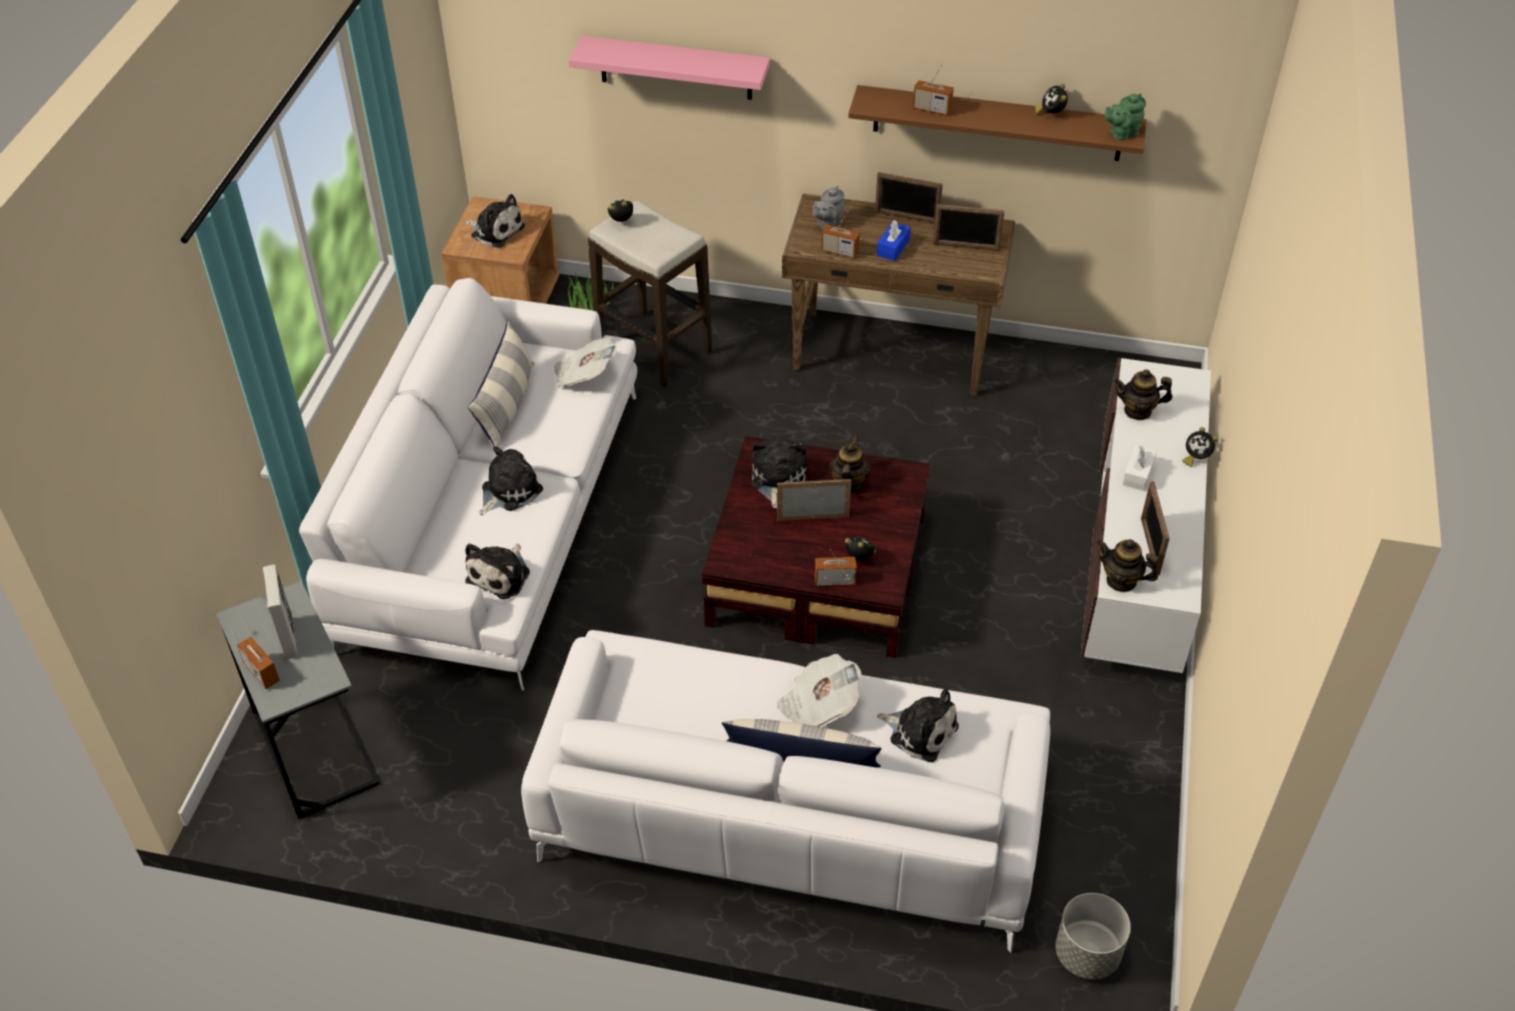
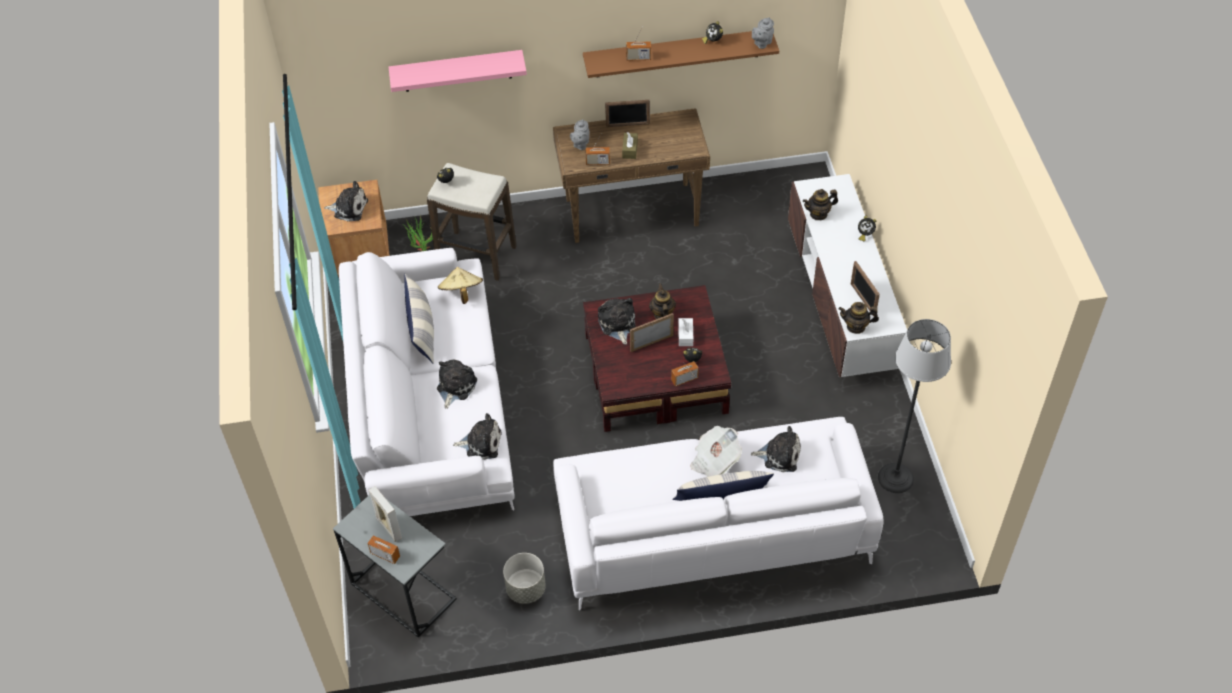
camera: 20 degrees left, 5 degrees up
plush toy [465,543,530,599] -> plush toy turned 90 degrees counterclockwise [453,413,502,460]
newspaper [554,337,617,388] -> beige hat [438,267,483,304]
blue tissue box [877,220,911,261] -> brown tissue box [622,132,638,159]
picture frame [933,204,1005,251] -> none
grey planter [1055,893,1131,980] -> grey planter moved to [503,553,546,604]
green teapot [1104,93,1146,140] -> grey teapot [752,17,774,49]
white tissue box [1122,445,1157,491] -> white tissue box moved to [678,318,693,346]
none -> floor lamp [878,319,951,493]

